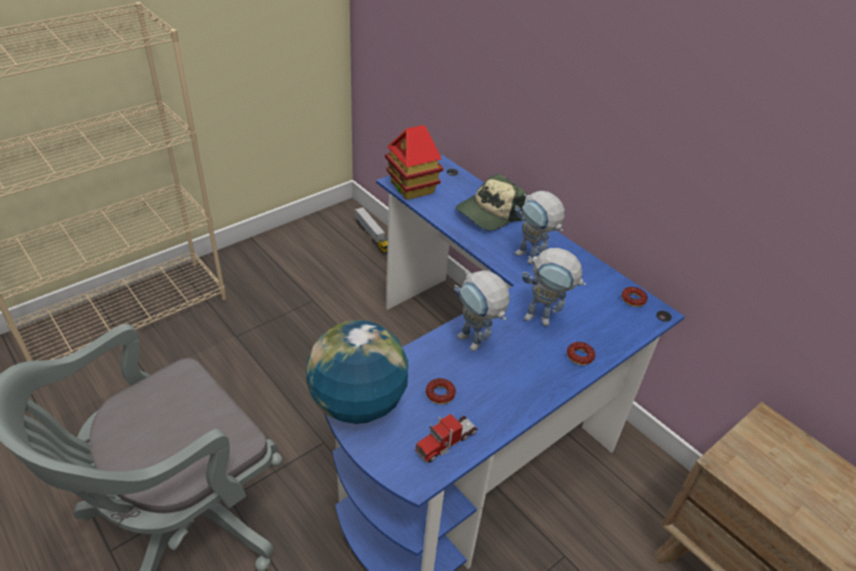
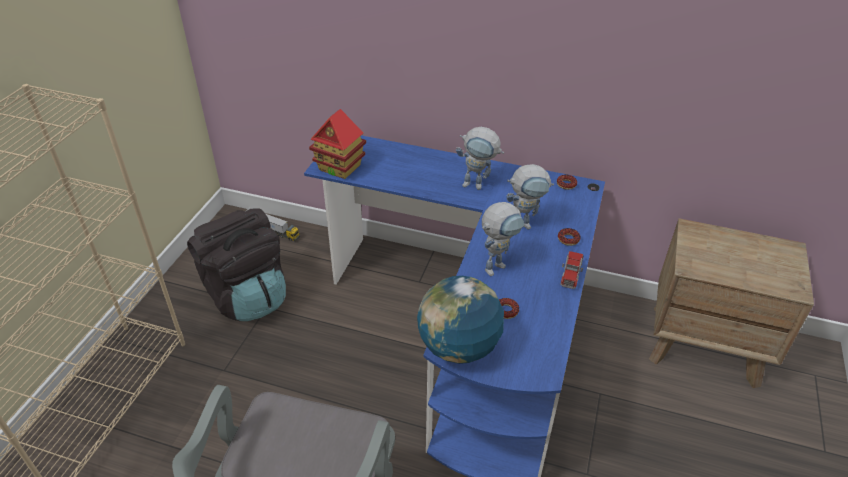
camera: 30 degrees left, 0 degrees up
toy truck [415,414,477,463] -> toy truck moved to [560,251,584,289]
toy robot [454,270,510,351] -> toy robot turned 60 degrees counterclockwise [482,202,524,276]
cap [456,174,527,230] -> none
none -> black backpack [187,208,286,321]

